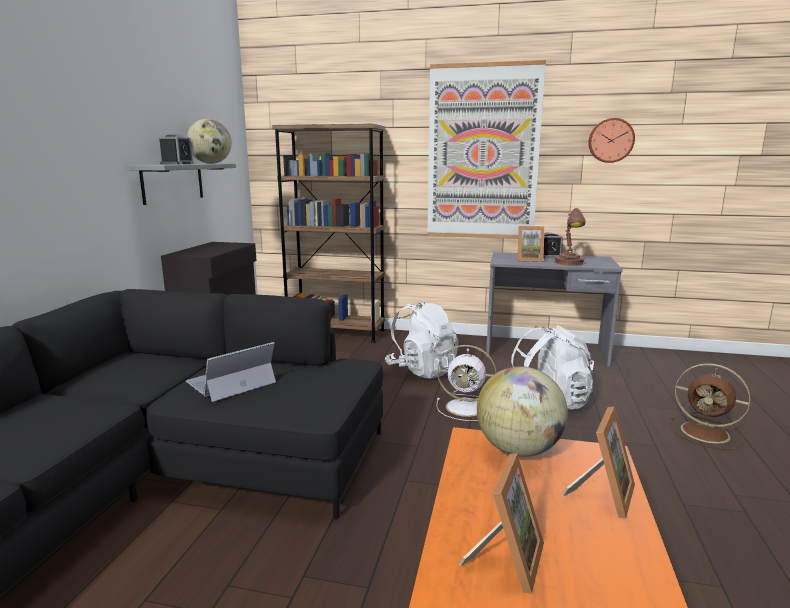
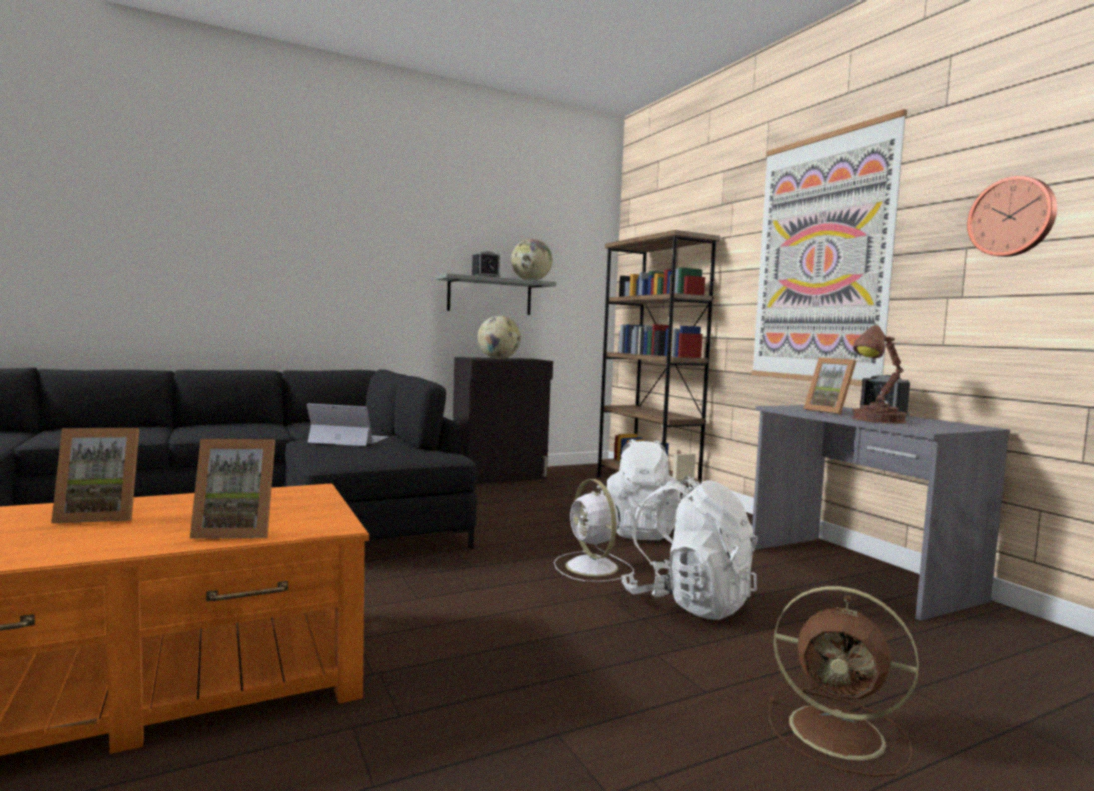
camera: 50 degrees right, 10 degrees down
globe [477,366,568,457] -> globe moved to [478,316,521,359]
brown fan [670,363,751,450] -> brown fan turned 60 degrees counterclockwise [768,586,919,777]

